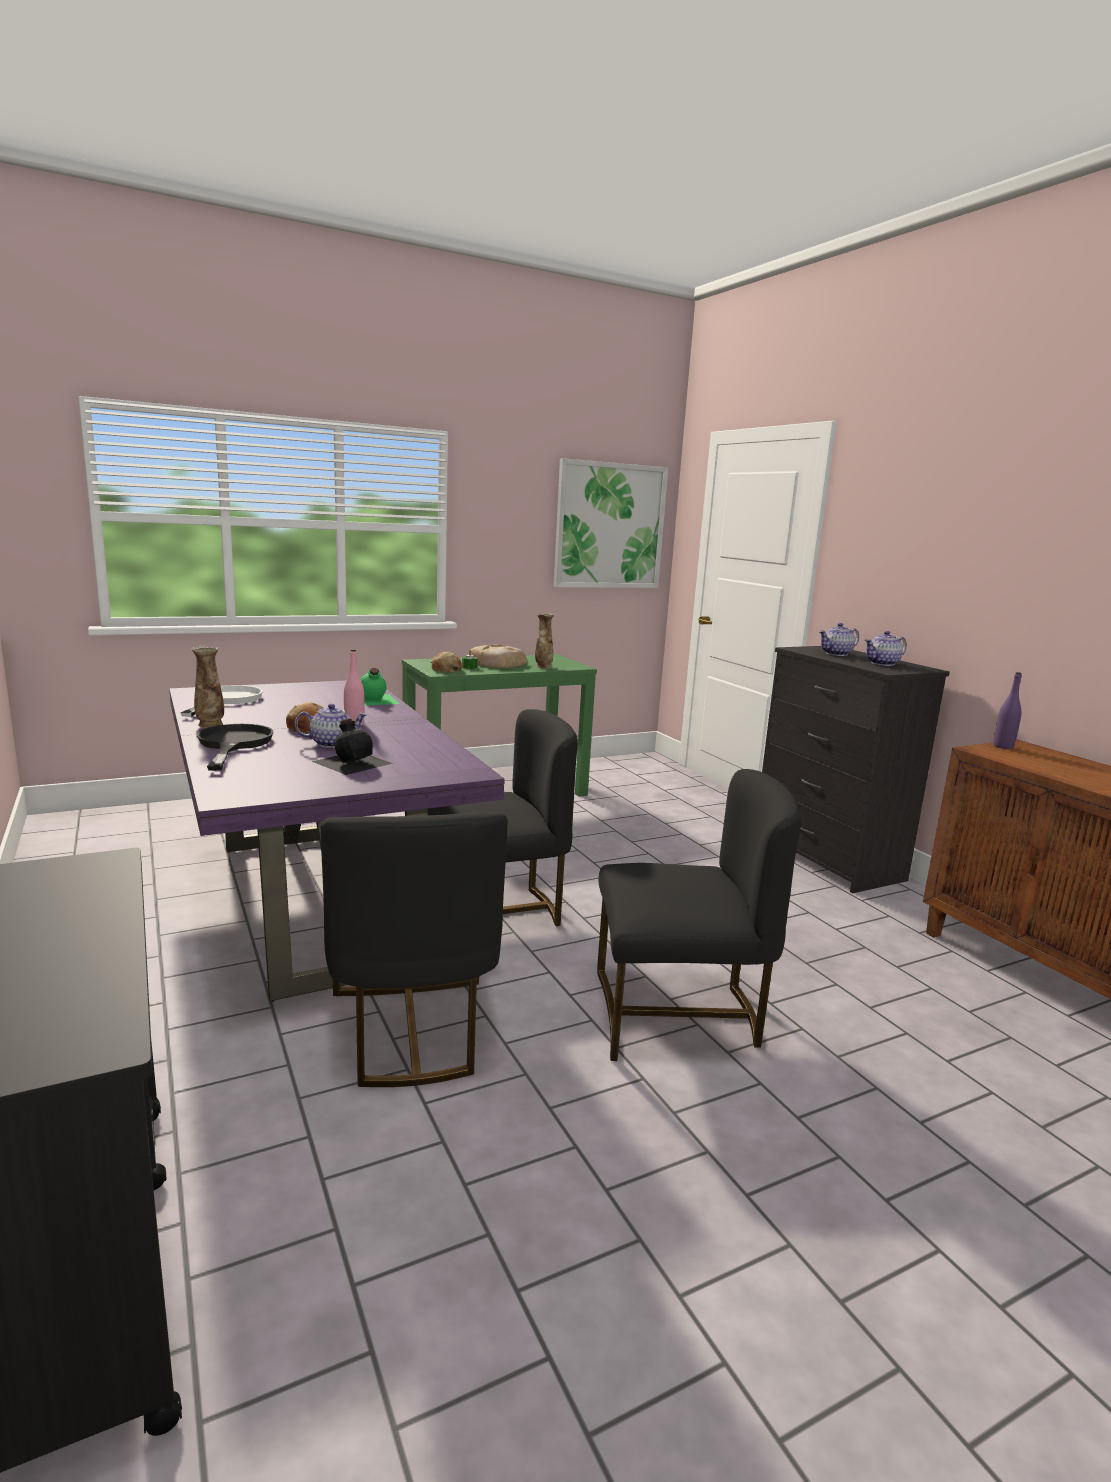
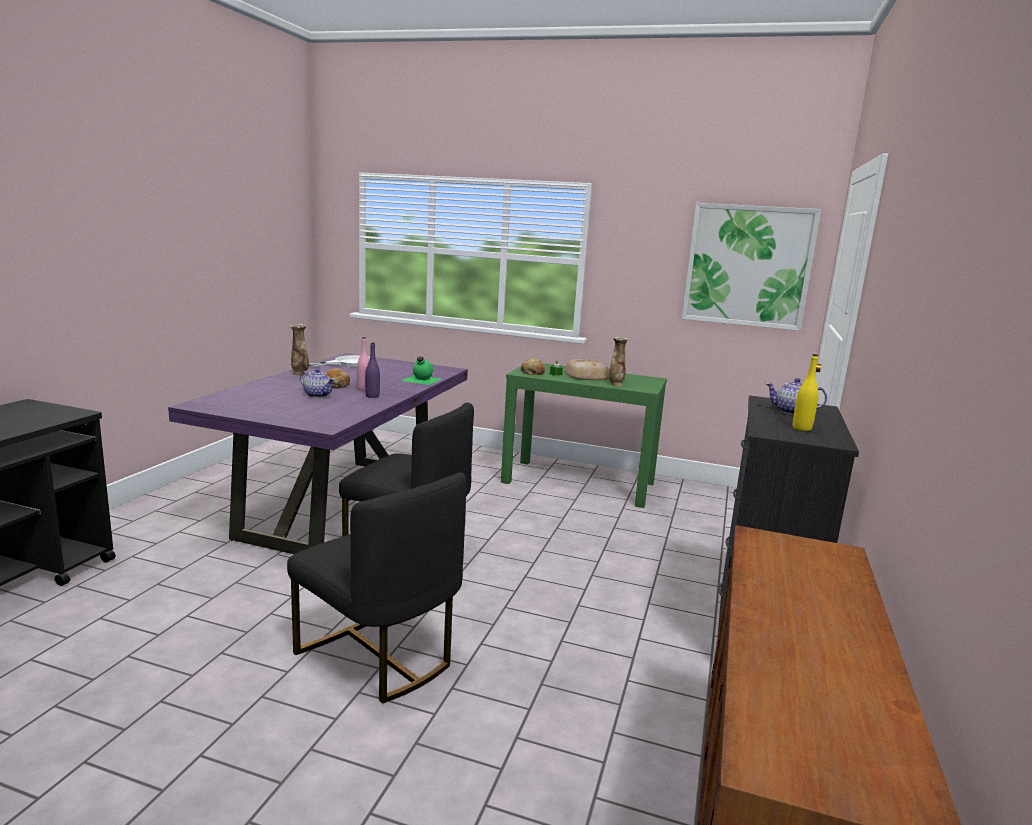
camera: 45 degrees right, 0 degrees up
black frying pan [197,724,273,771] -> none
black bottle [311,718,393,775] -> none
black chair [320,812,508,1087] -> none
teapot [865,631,907,666] -> yellow bottle [793,354,819,431]
purple bottle [993,672,1022,749] -> purple bottle moved to [365,342,380,398]

